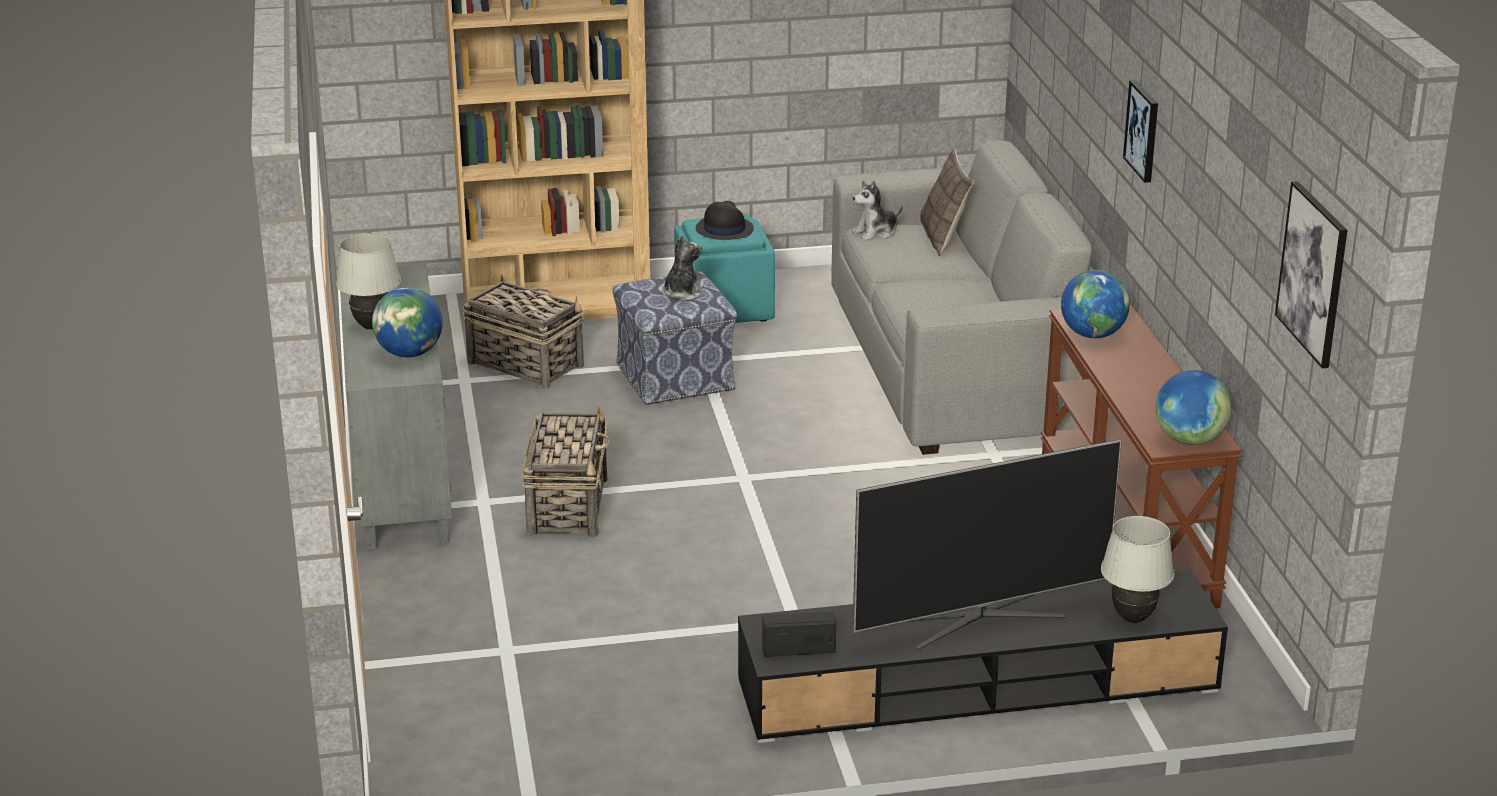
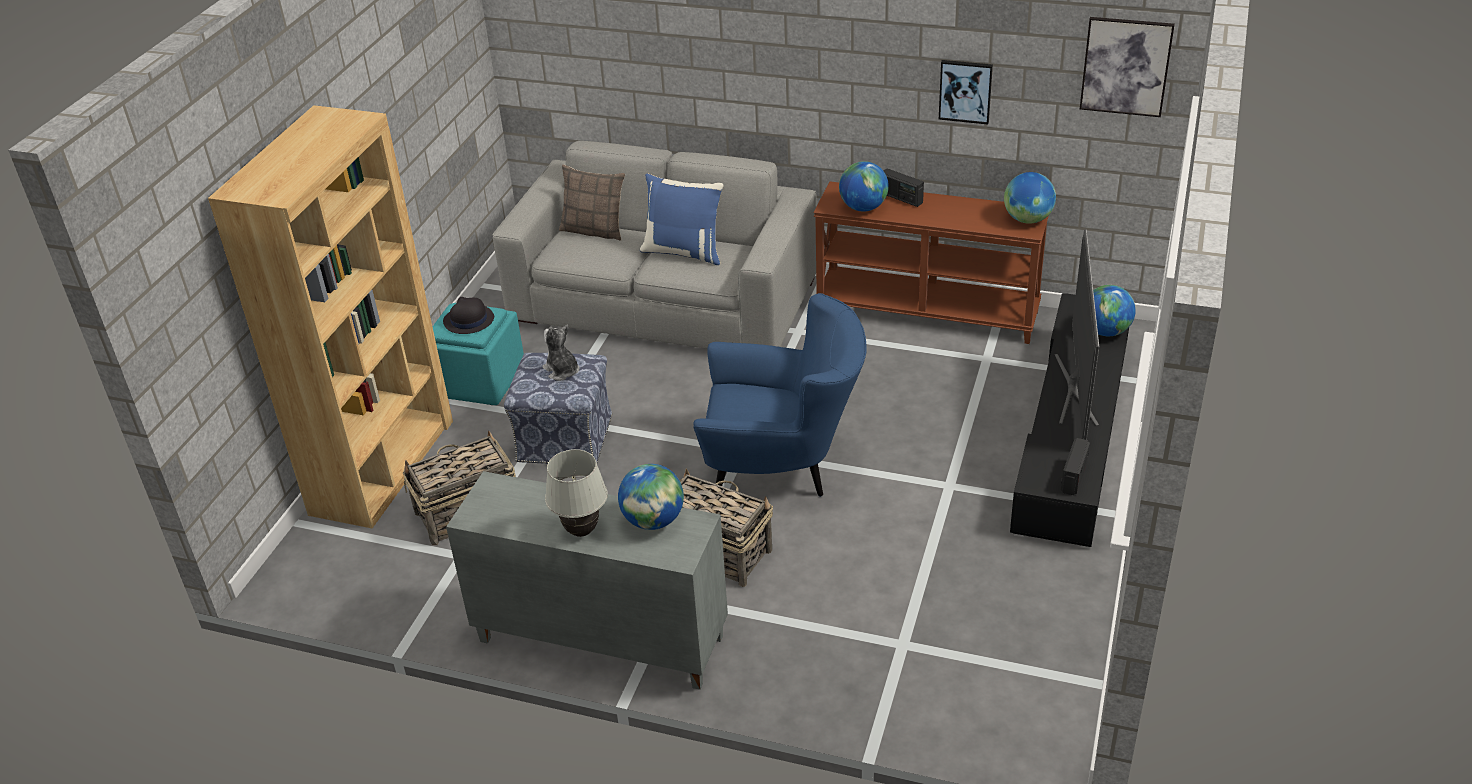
camera: 60 degrees left, 10 degrees up
plush toy [852,181,903,241] -> none
white table lamp [1101,516,1174,623] -> globe [1093,285,1136,336]
picture [1123,80,1158,183] -> picture moved to [939,60,993,125]
none -> blue pillow [640,174,723,265]
none -> blue armchair [693,293,867,497]
none -> radio [884,168,924,207]

